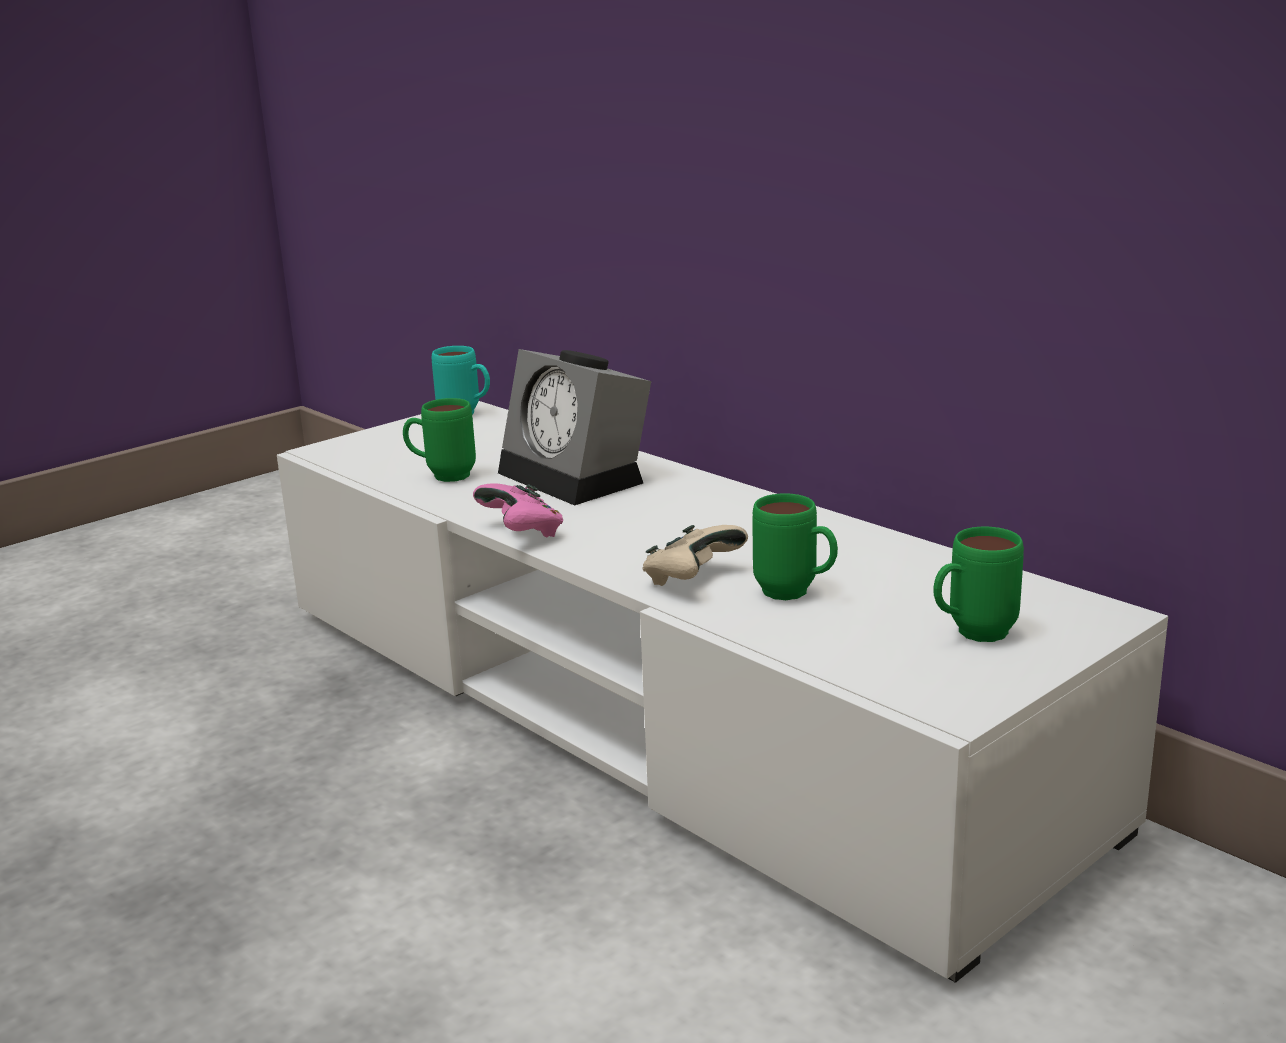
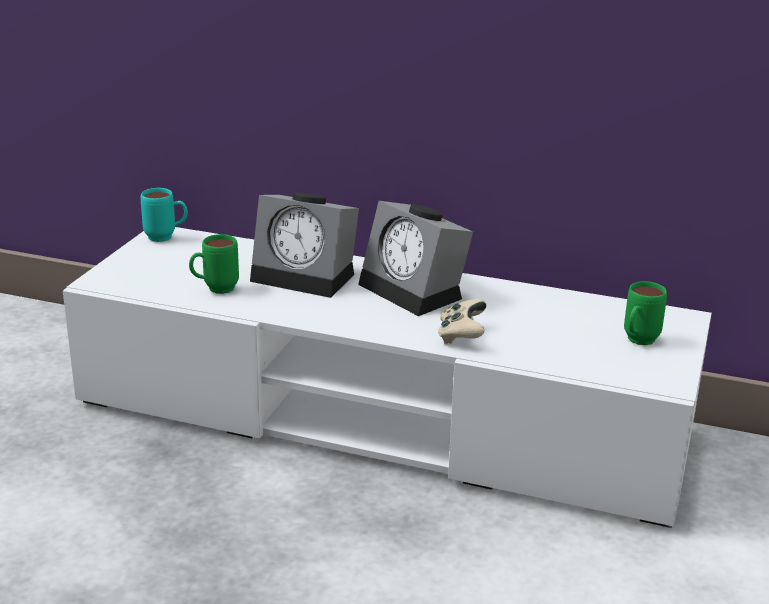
camera: 30 degrees left, 5 degrees up
pink game controller [473,484,563,538] -> none
green mug [752,493,838,600] -> none
none -> alarm clock [358,201,473,316]

